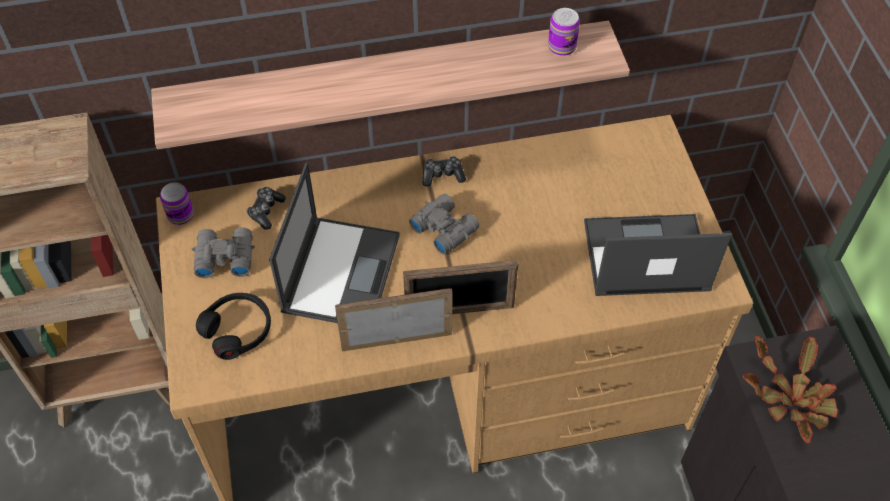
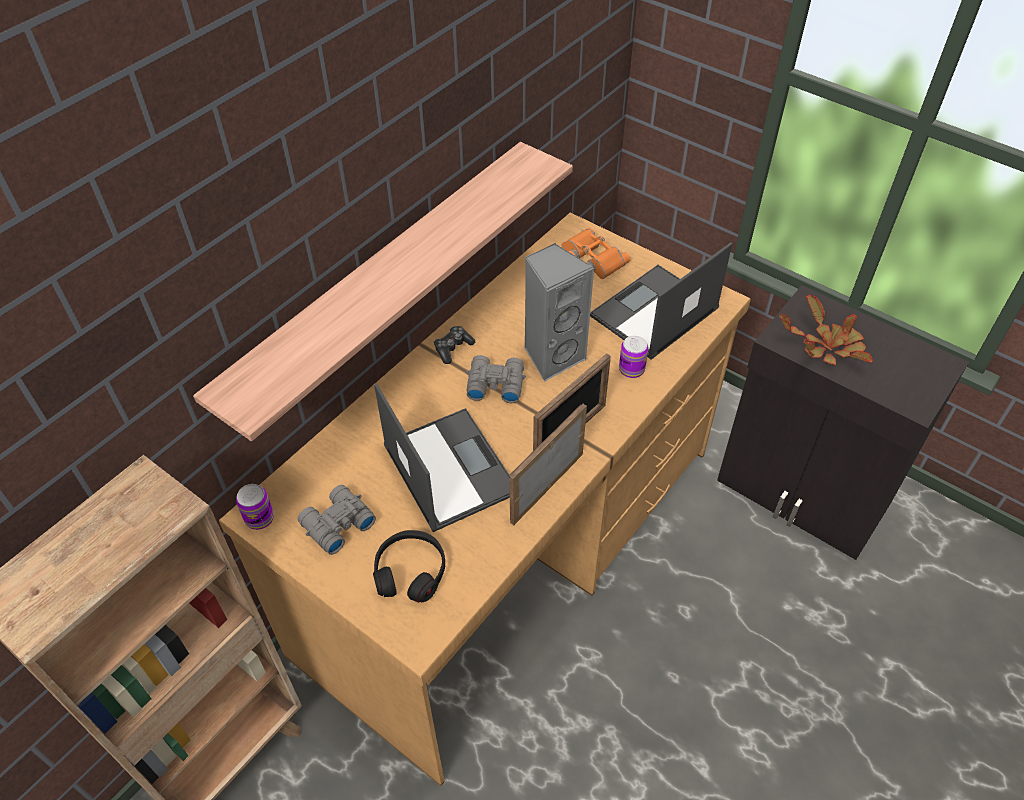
camera: 40 degrees left, 5 degrees down
game controller [246,187,286,230] -> none
can [548,8,580,56] -> can moved to [619,336,648,378]
none -> grey speaker [524,243,594,382]
none -> orange binoculars [562,228,630,279]

